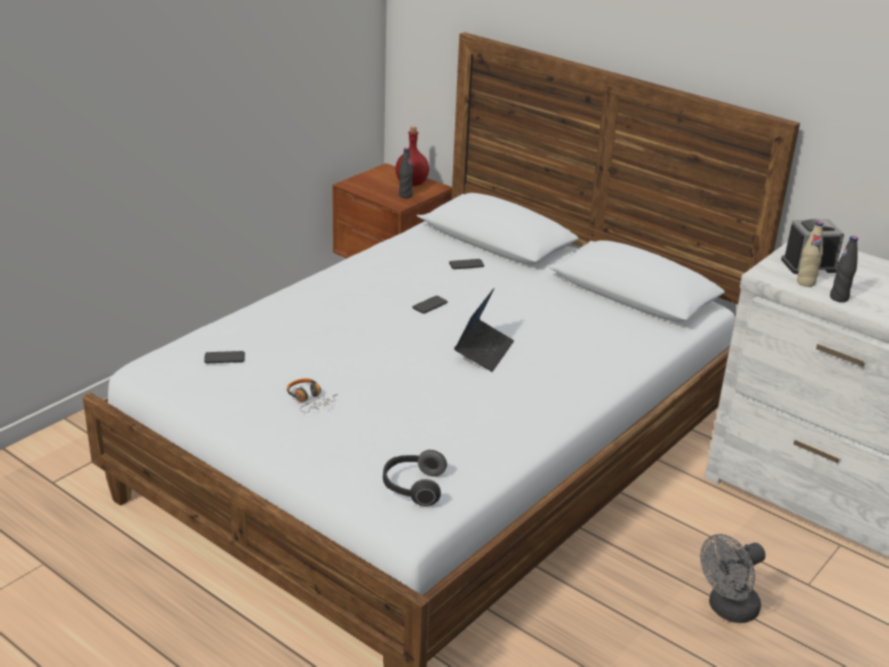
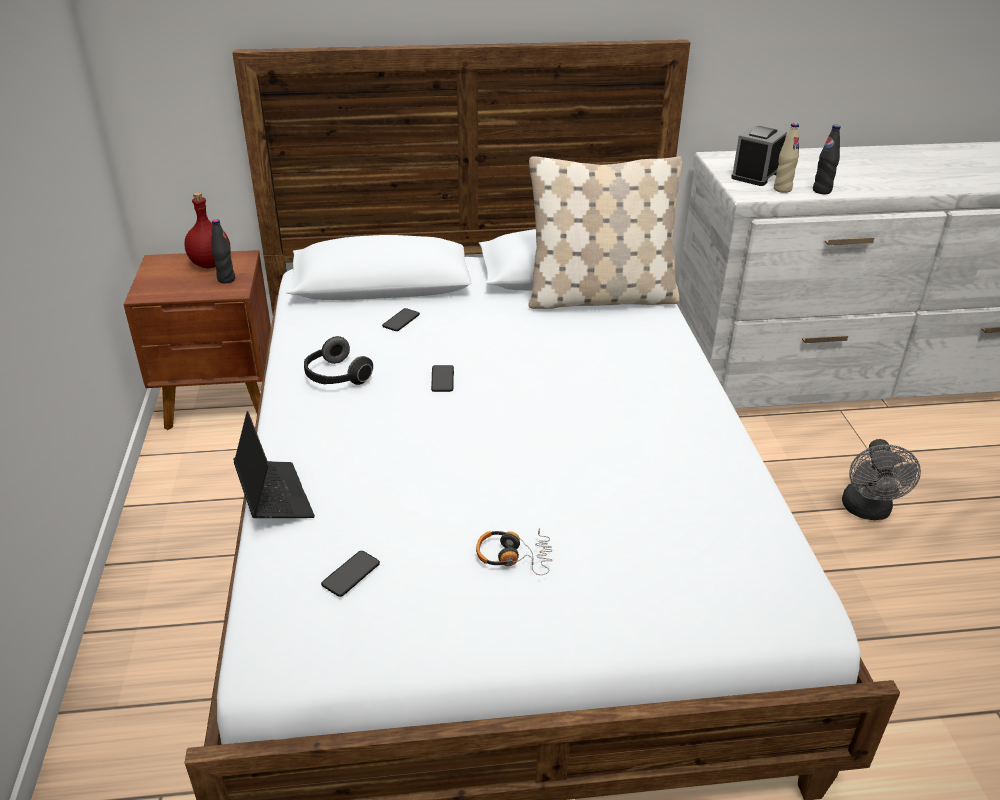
camera: 45 degrees left, 5 degrees up
headphones [383,450,447,506] -> headphones moved to [304,336,373,385]
laptop [454,288,514,372] -> laptop moved to [233,411,315,518]
none -> beige pillow [528,156,682,309]

